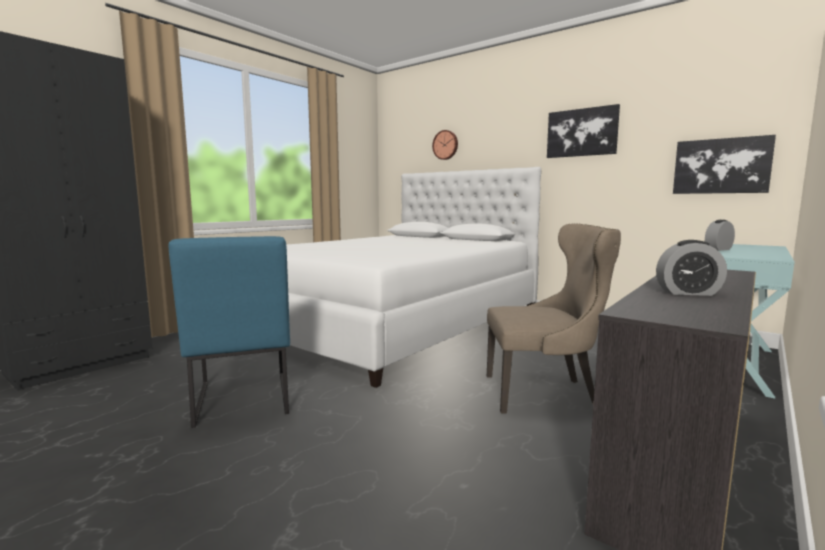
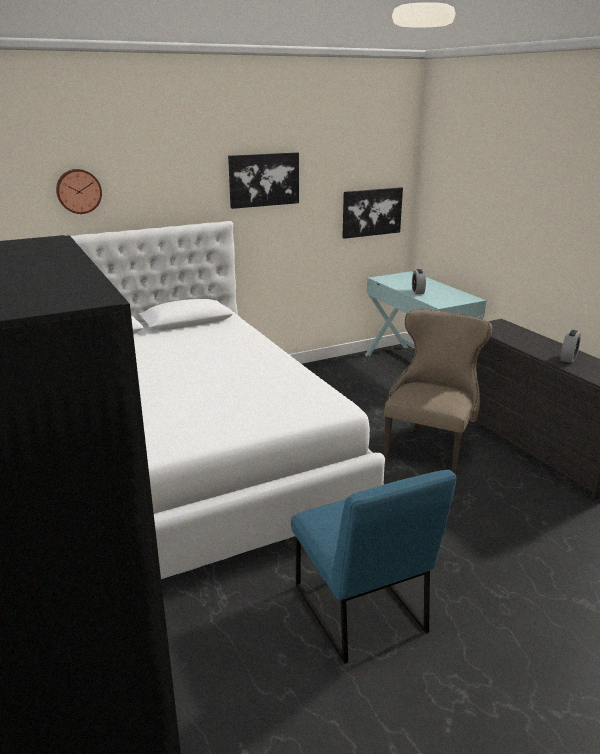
camera: 65 degrees left, 15 degrees up
blue chair [169,236,290,428] -> blue chair turned 60 degrees clockwise [291,470,457,664]

